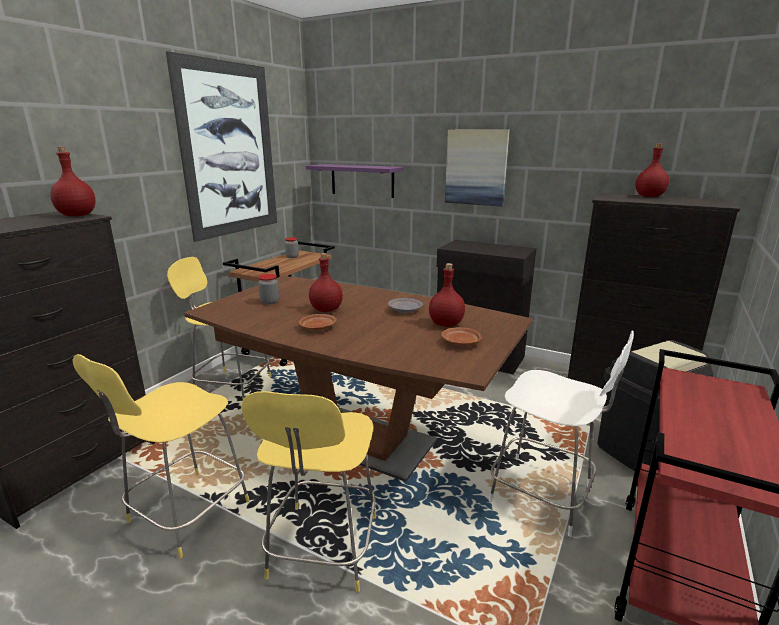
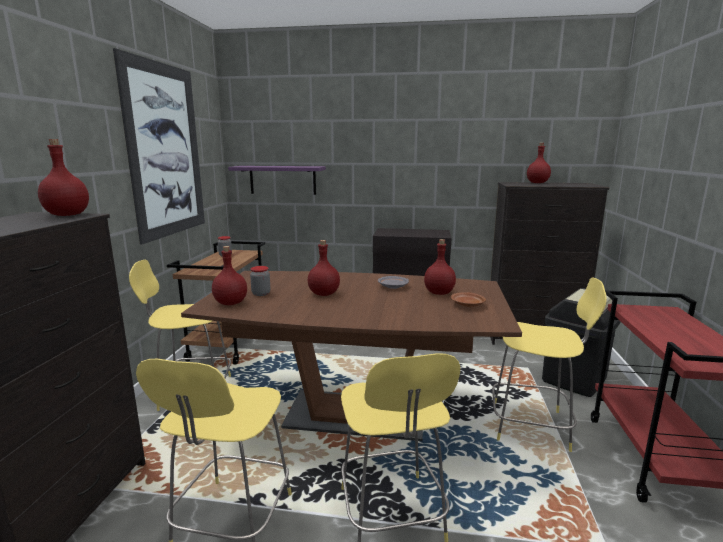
camera: 20 degrees left, 5 degrees down
brown plate [298,314,336,331] -> none
picture [445,129,510,207] -> none
white stool [489,331,634,537] -> yellow stool [492,277,607,452]
none -> red bottle [212,246,247,305]

